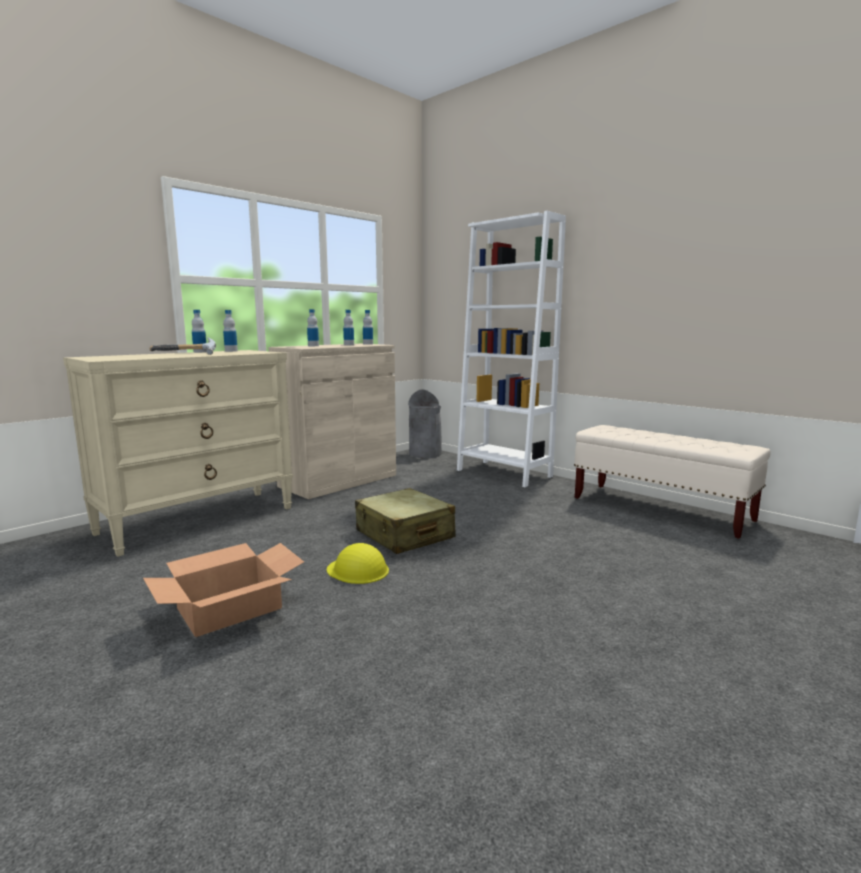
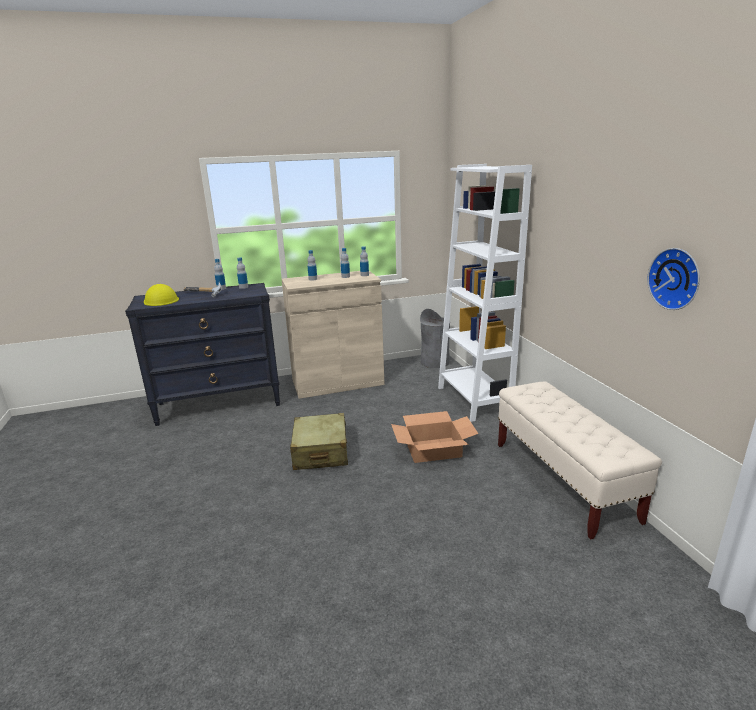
camera: 30 degrees right, 10 degrees up
beige dresser [63,350,293,557] -> black dresser [125,283,280,426]
cardboard box [143,543,304,637] -> cardboard box moved to [391,411,479,463]
yellow hard hat [327,543,389,584] -> yellow hard hat moved to [144,284,179,306]
none -> wall clock [647,248,700,310]

